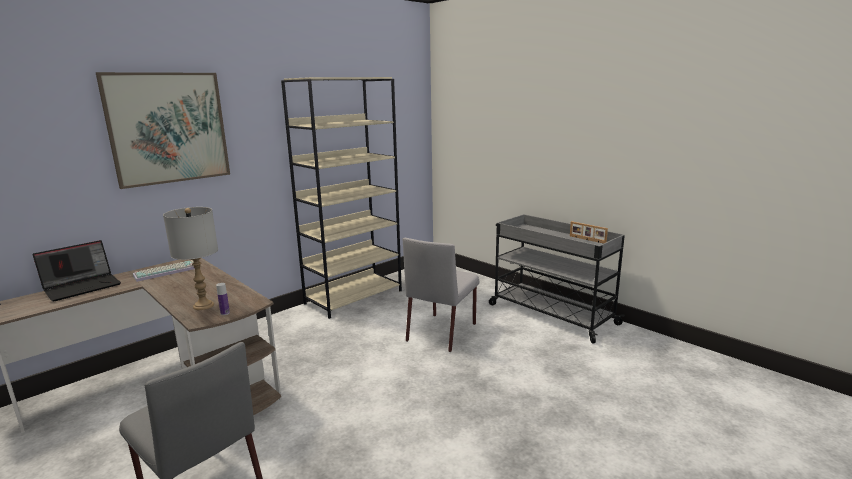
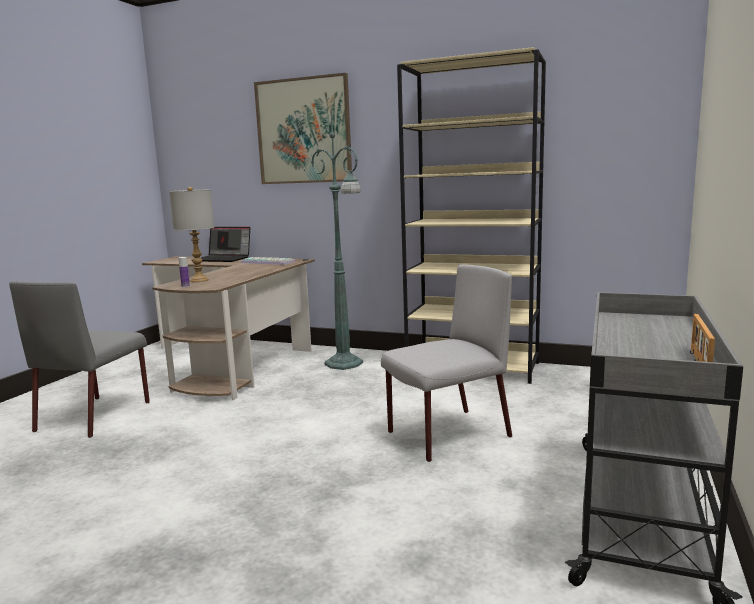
camera: 65 degrees right, 5 degrees down
grey chair [403,238,479,352] -> grey chair turned 150 degrees clockwise [381,264,512,462]
none -> green floor lamp [311,113,363,370]

